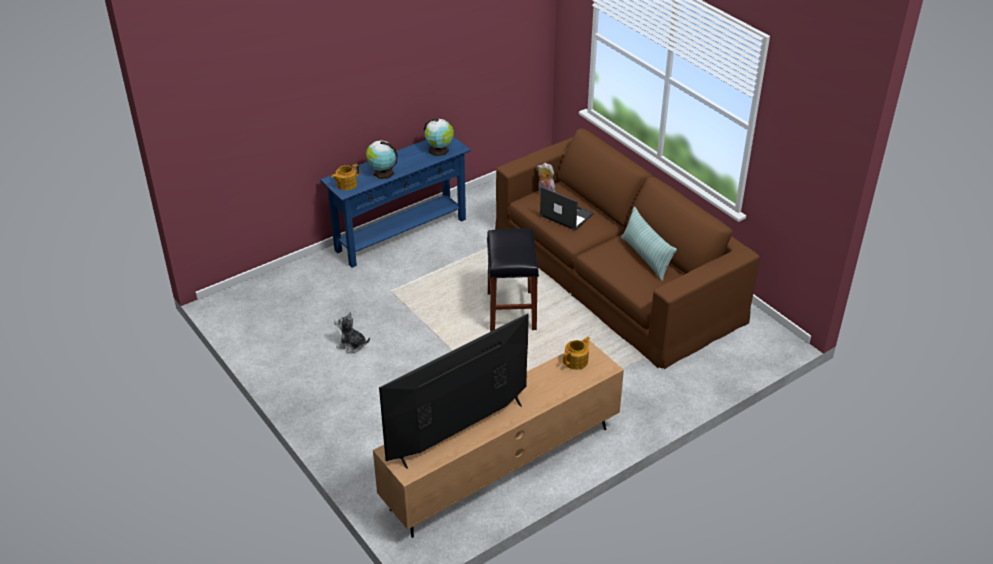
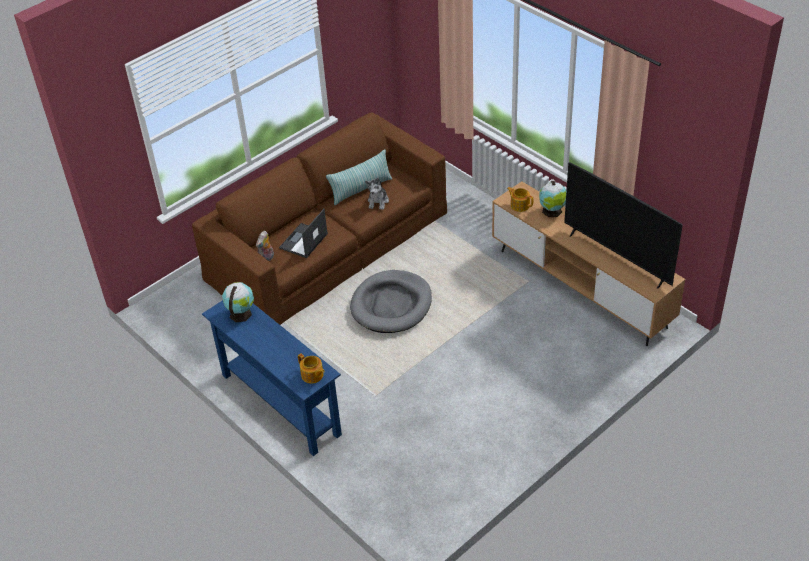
camera: 95 degrees left, 5 degrees up
plush toy [334,311,370,353] -> plush toy moved to [365,178,389,210]
globe [366,140,398,179] -> globe moved to [539,181,566,217]
black stool [487,228,539,331] -> grey dog bed [350,270,432,333]

